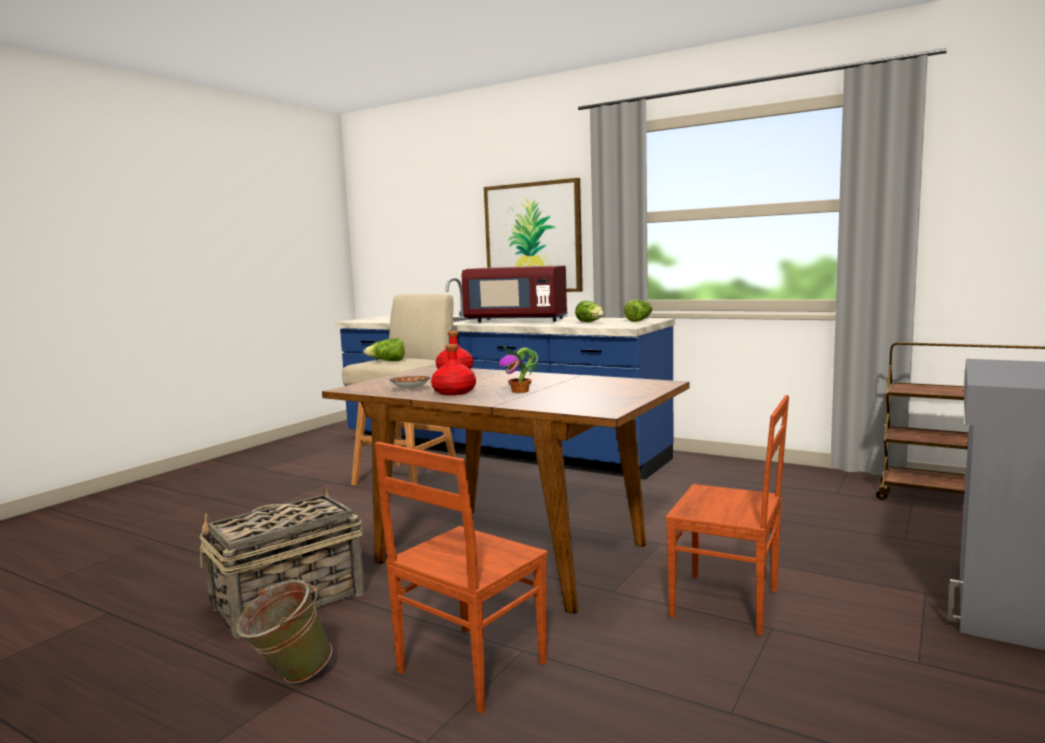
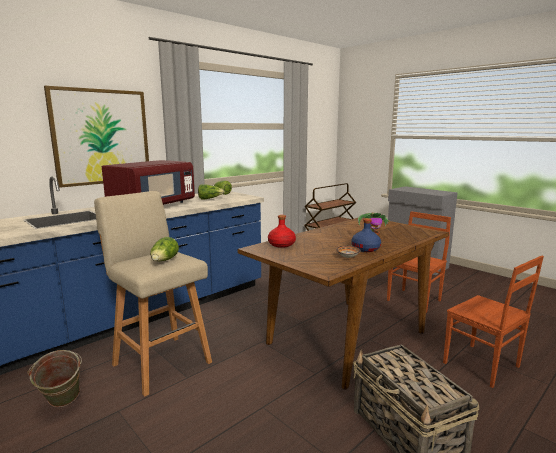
camera: 75 degrees left, 5 degrees up
green bucket [236,580,332,683] -> green bucket moved to [28,350,82,407]
red bottle [431,344,476,395] -> blue bottle [351,218,381,252]

